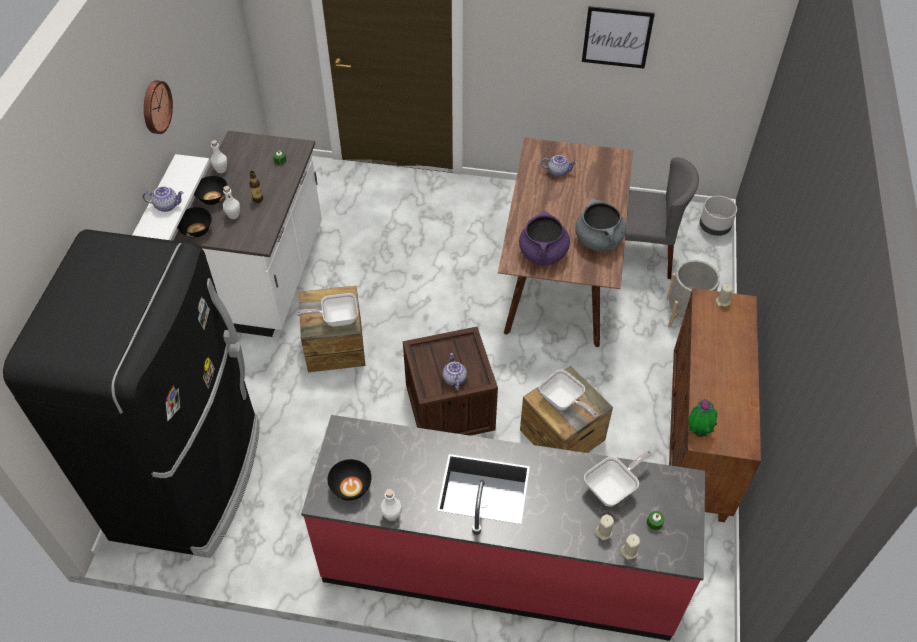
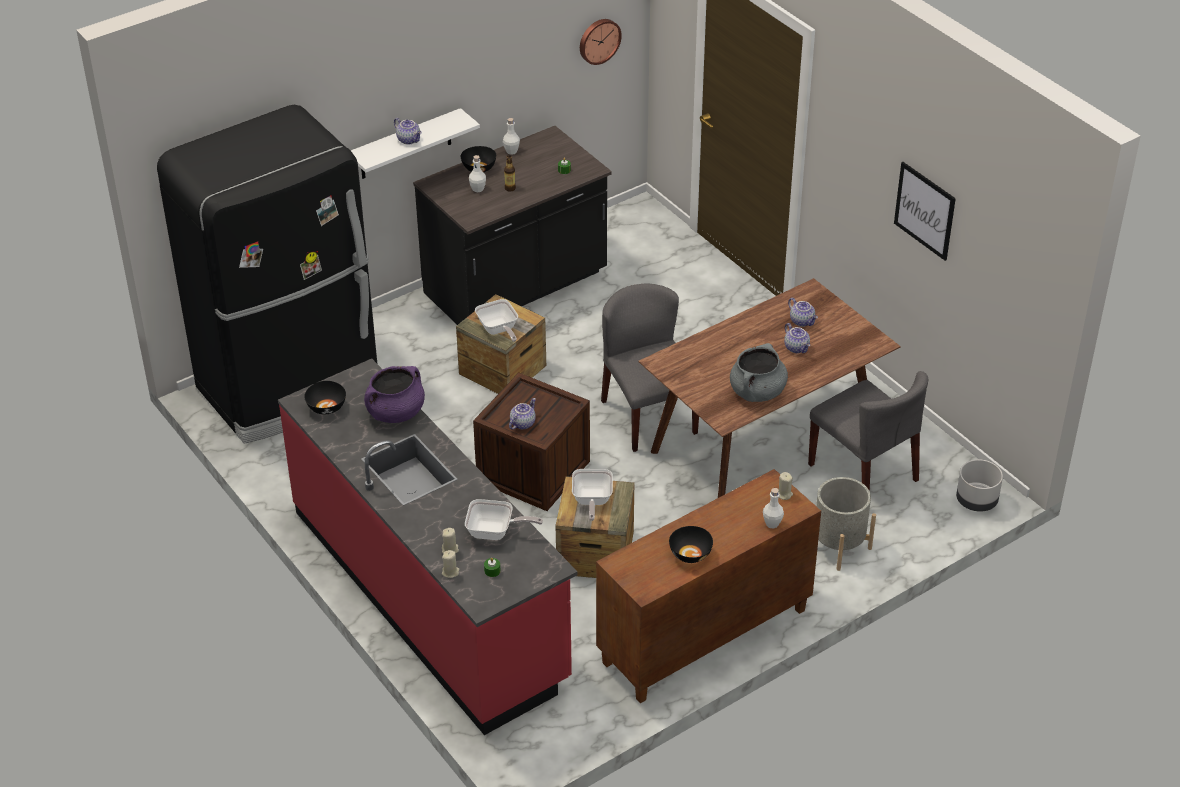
camera: 45 degrees right, 10 degrees down
wall clock [144,80,173,134] -> wall clock moved to [580,19,622,65]
white counter [174,131,322,337] -> black counter [413,126,612,325]
black bowl [177,207,212,238] -> black bowl moved to [669,526,713,563]
frying pan [296,293,358,327] -> frying pan turned 150 degrees counterclockwise [475,299,518,342]
white bottle [380,489,402,521] -> white bottle moved to [763,488,784,529]
purple cooking pot [519,210,570,266] -> purple cooking pot moved to [364,366,425,423]
potted plant [687,399,717,437] -> none
none -> grey chair [601,283,699,452]
none -> teapot [784,323,810,353]

